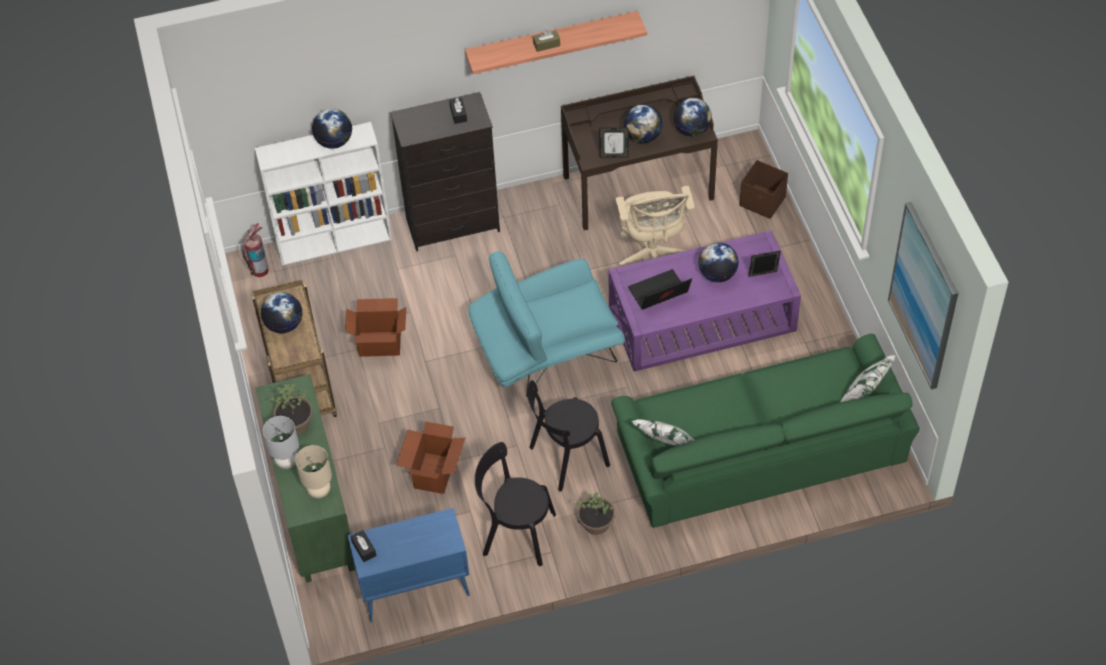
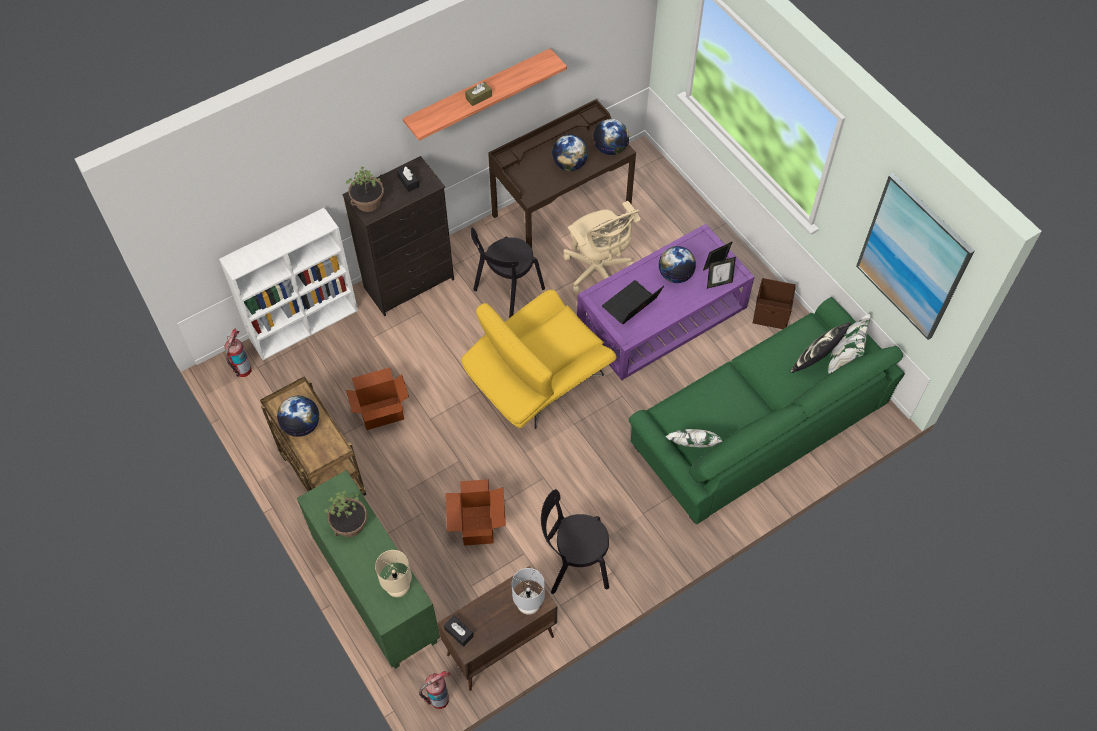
camera: 20 degrees left, 5 degrees up
grey table lamp [263,416,299,469] -> grey table lamp moved to [512,568,545,615]
globe [312,108,352,149] -> none
blue cabinet [348,508,470,622] -> brown cabinet [438,566,557,691]
turquoise armchair [468,251,625,397] -> yellow armchair [461,290,617,429]
black chair [527,380,610,492] -> black chair moved to [471,228,545,318]
potted plant [576,492,615,535] -> potted plant moved to [346,167,384,212]
picture frame [599,128,629,158] -> picture frame moved to [707,257,736,289]
brown storage box [739,160,788,219] -> brown storage box moved to [753,278,796,329]
none -> fire extinguisher [419,671,451,709]
none -> pillow [791,322,851,373]

